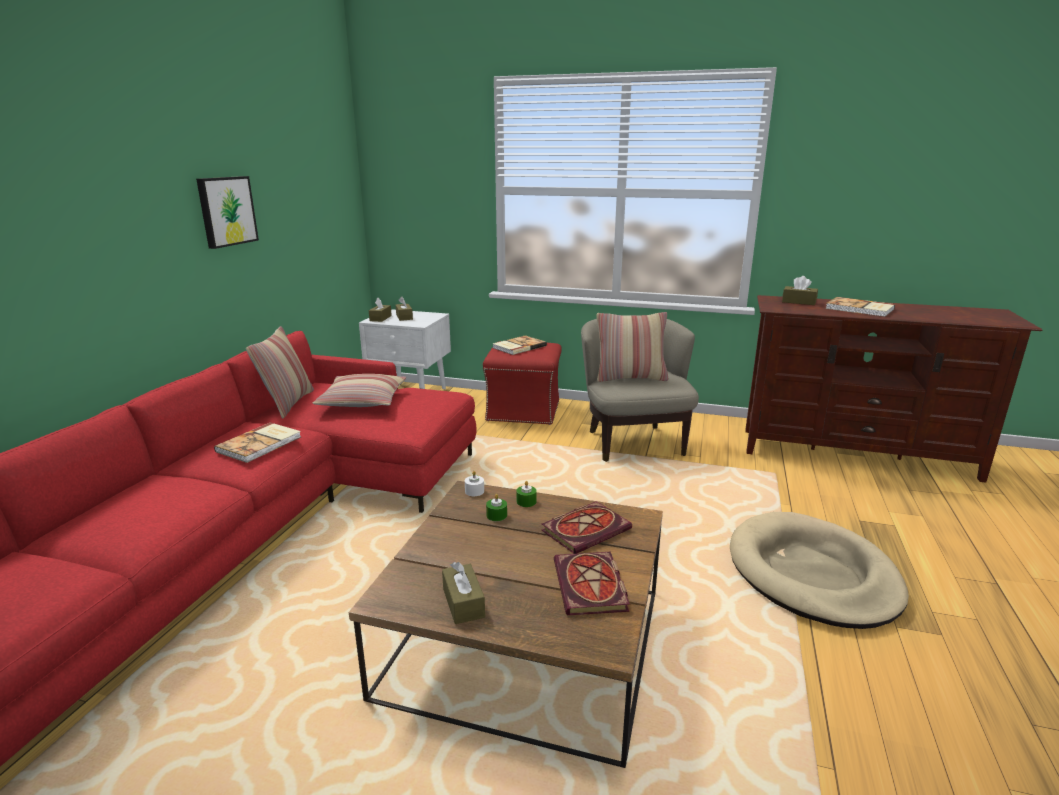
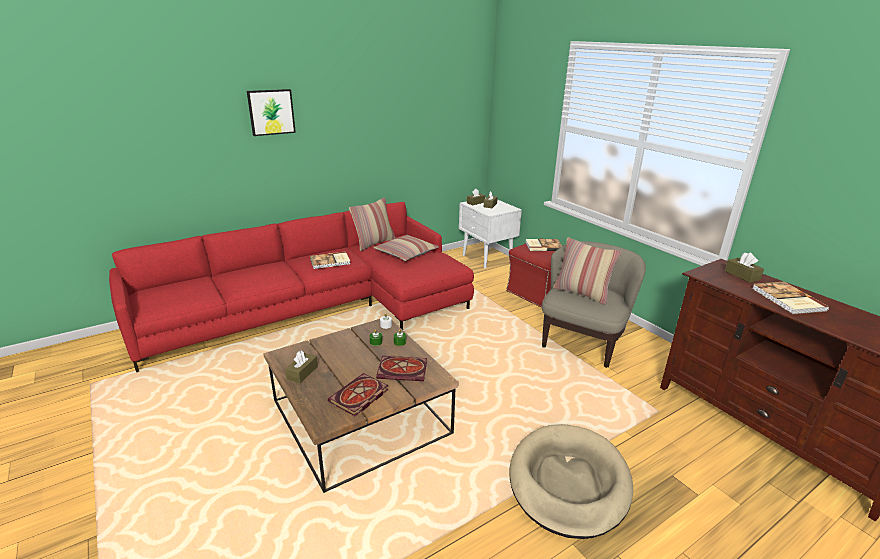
camera: 40 degrees right, 5 degrees up
picture [196,176,259,249] -> picture moved to [247,89,296,136]

